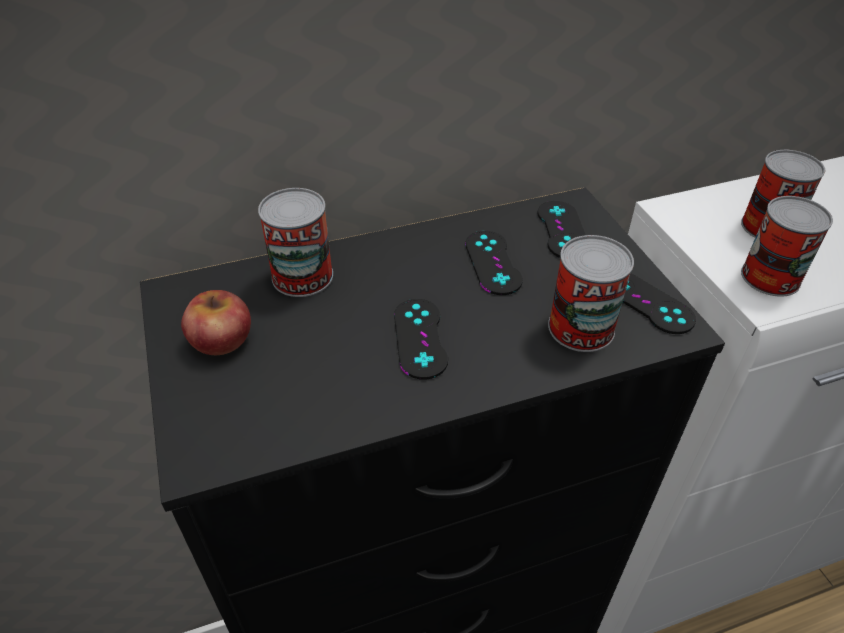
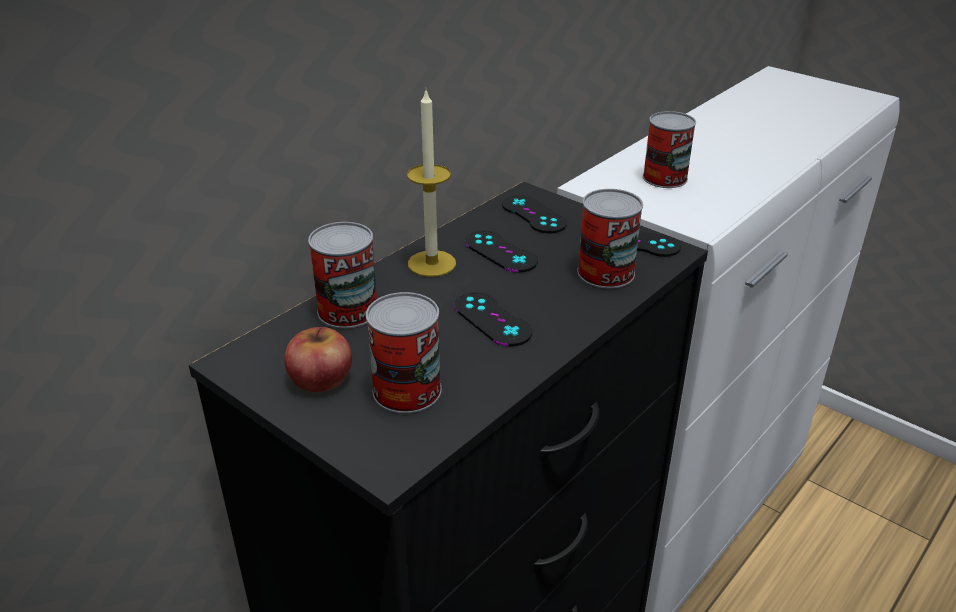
camera: 30 degrees left, 10 degrees down
can [741,196,833,297] -> can moved to [366,292,442,414]
none -> candle [407,91,456,277]

